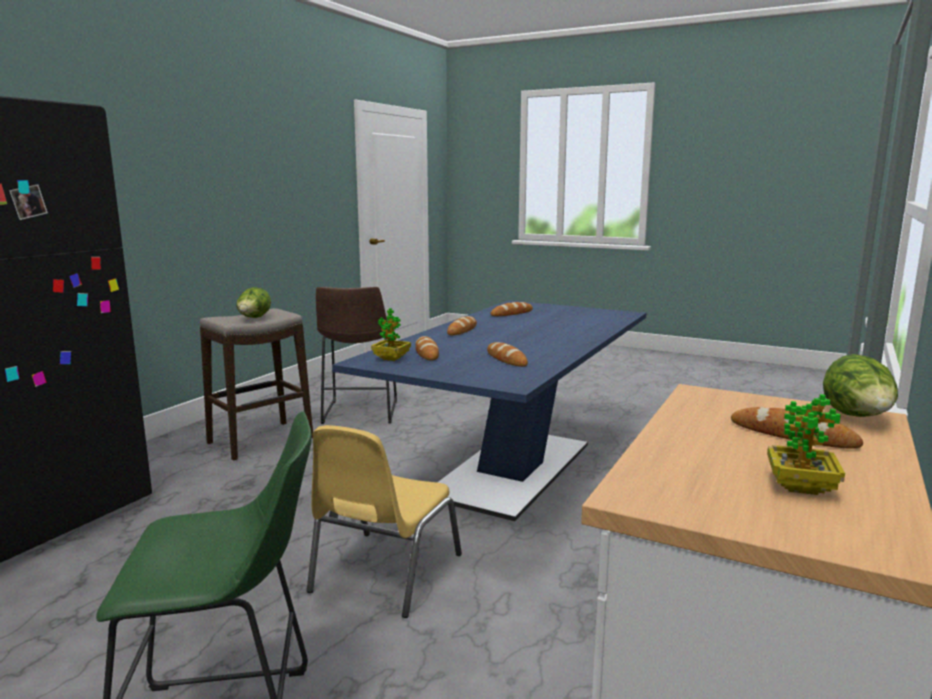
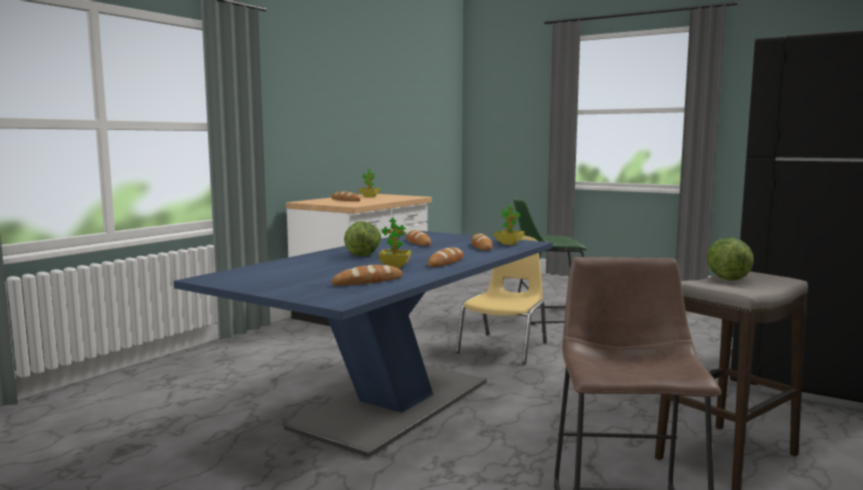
camera: 175 degrees left, 5 degrees down
lettuce [823,354,898,417] -> lettuce moved to [344,221,381,256]
none -> potted plant [378,218,412,268]

